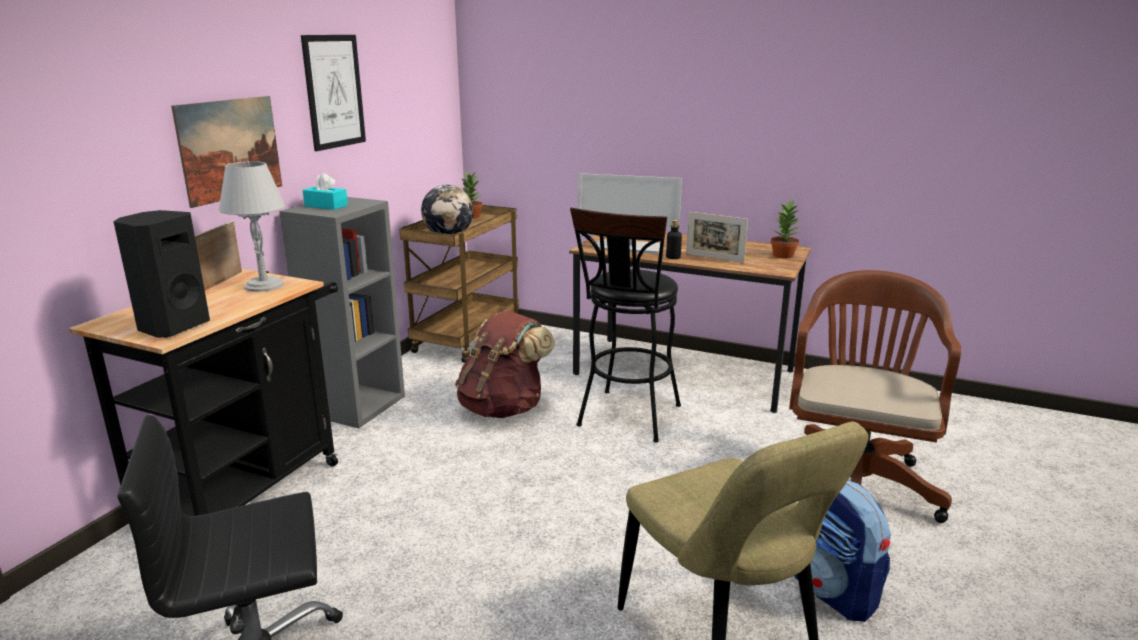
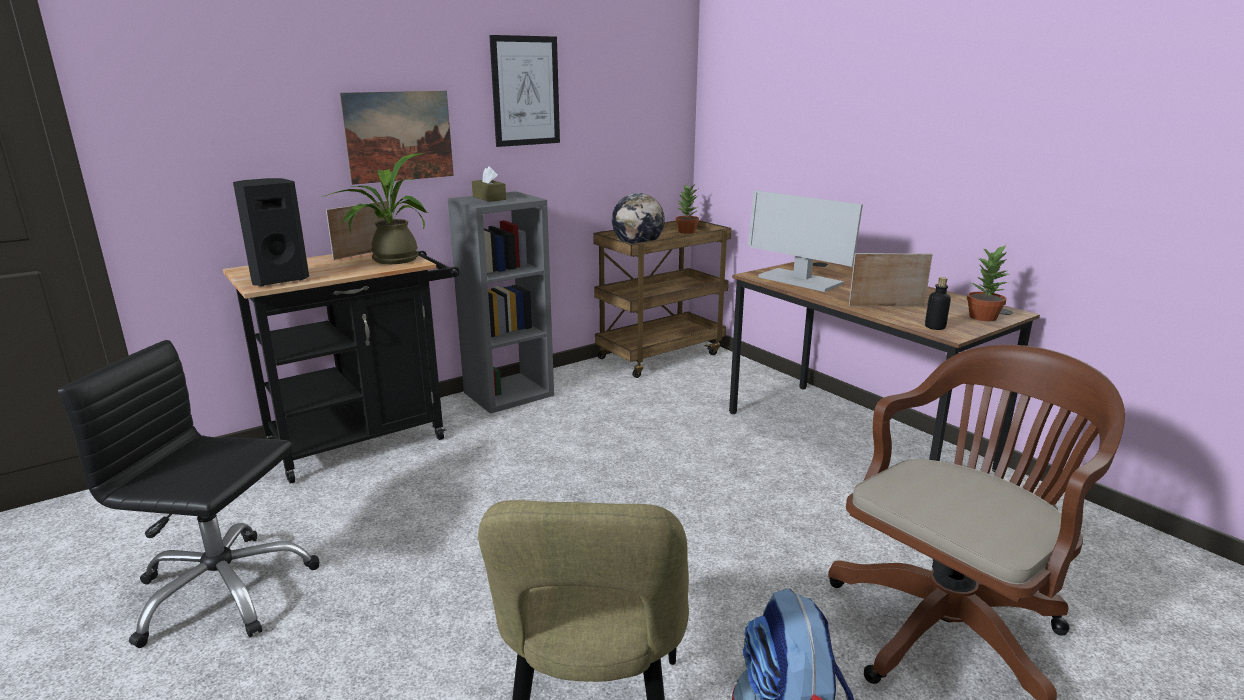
camera: 30 degrees right, 0 degrees up
grey table lamp [219,161,285,292] -> potted plant [322,153,428,264]
turquoise tissue box [303,173,348,210] -> brown tissue box [472,166,506,202]
brown backpack [455,310,555,418] -> none
black stool [570,208,681,443] -> none
bottle [666,220,682,259] -> bottle moved to [925,277,951,330]
picture frame [686,212,748,263] -> picture frame turned 120 degrees clockwise [849,253,933,307]

